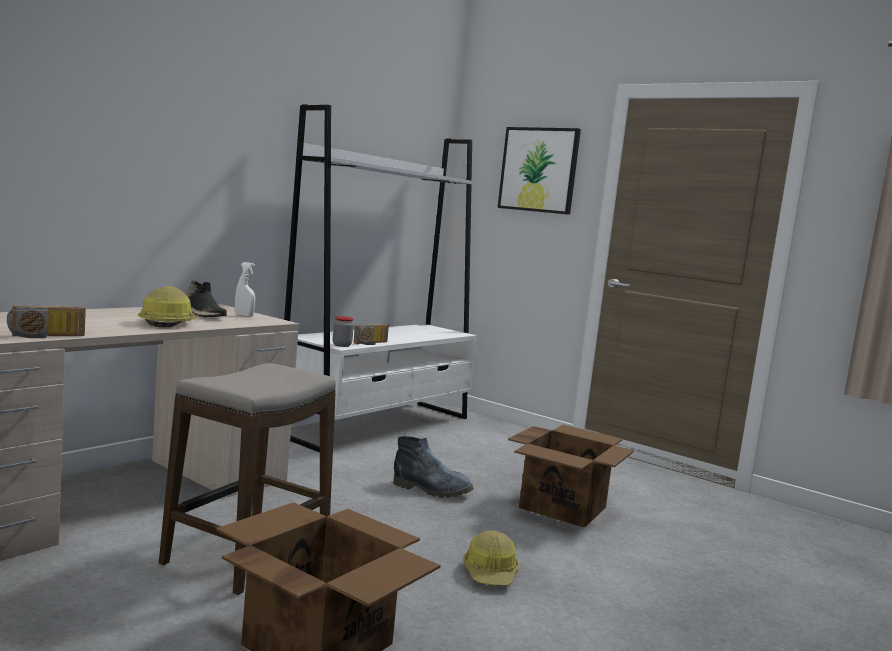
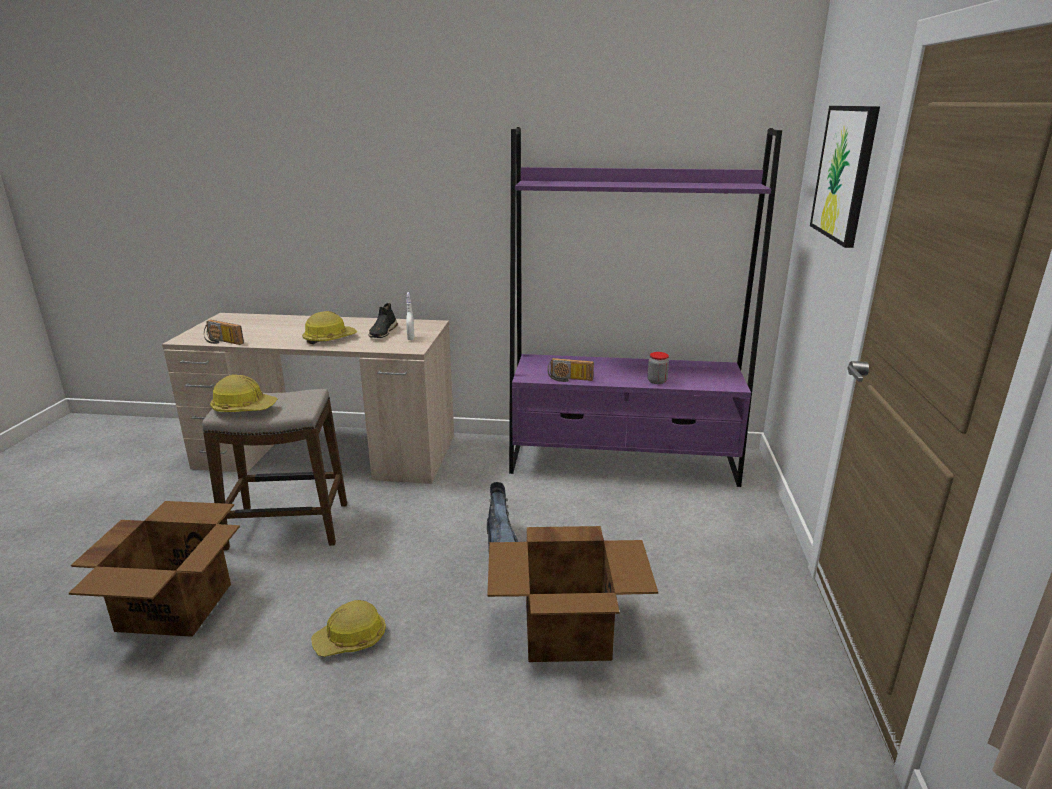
camera: 60 degrees right, 15 degrees up
white bookcase [284,104,477,453] -> purple bookcase [509,127,782,487]
jar [333,316,354,347] -> jar moved to [647,352,669,384]
none -> hard hat [210,375,277,412]

